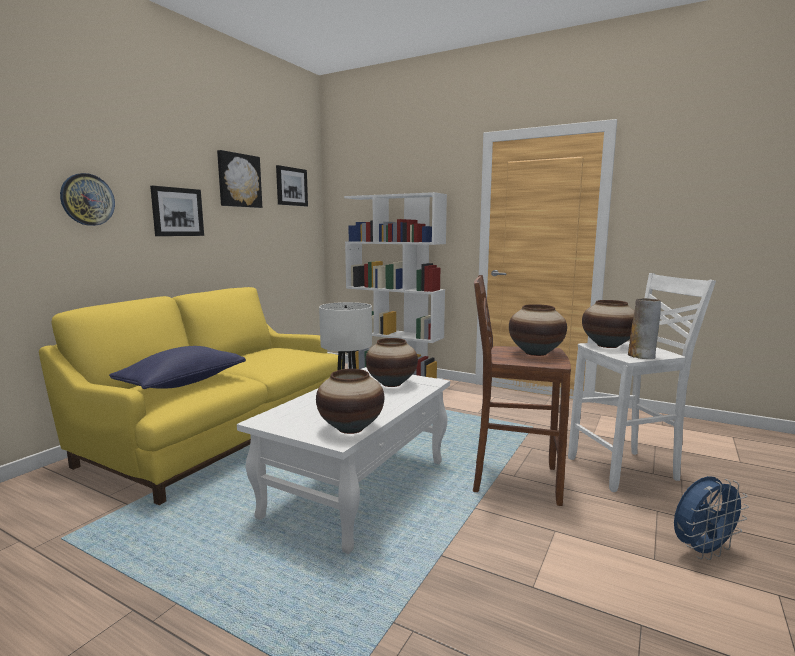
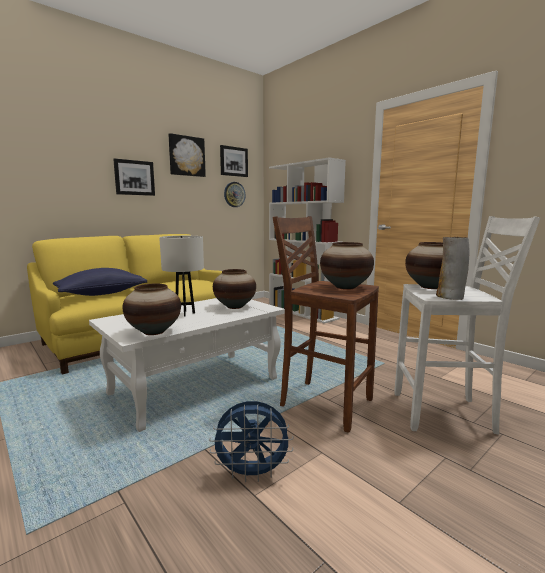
camera: 20 degrees right, 0 degrees up
wall clock [60,173,115,226] -> wall clock moved to [224,182,246,207]
blue fan [674,476,749,560] -> blue fan moved to [209,401,294,482]

